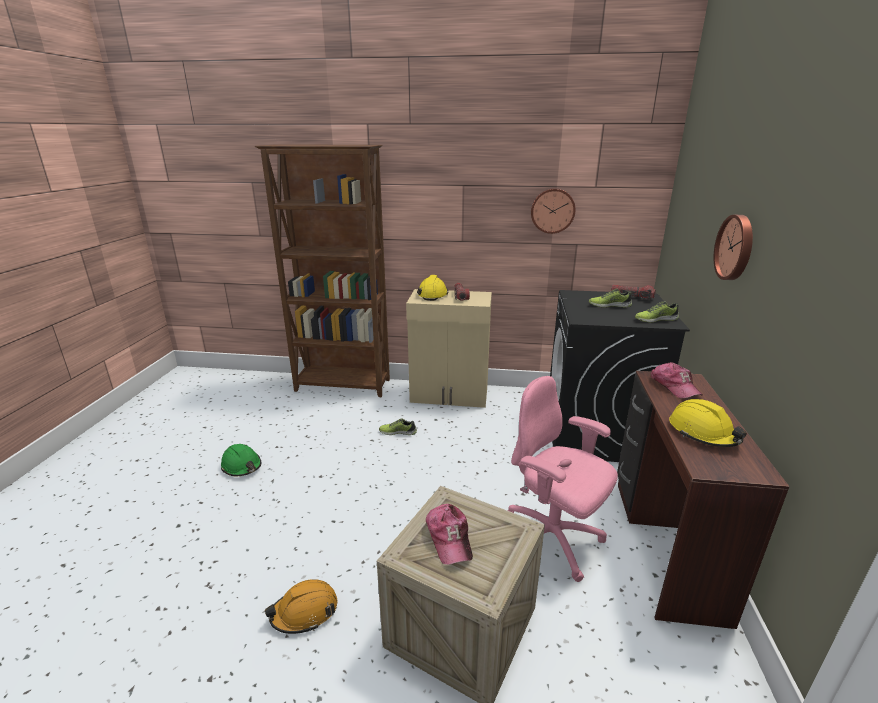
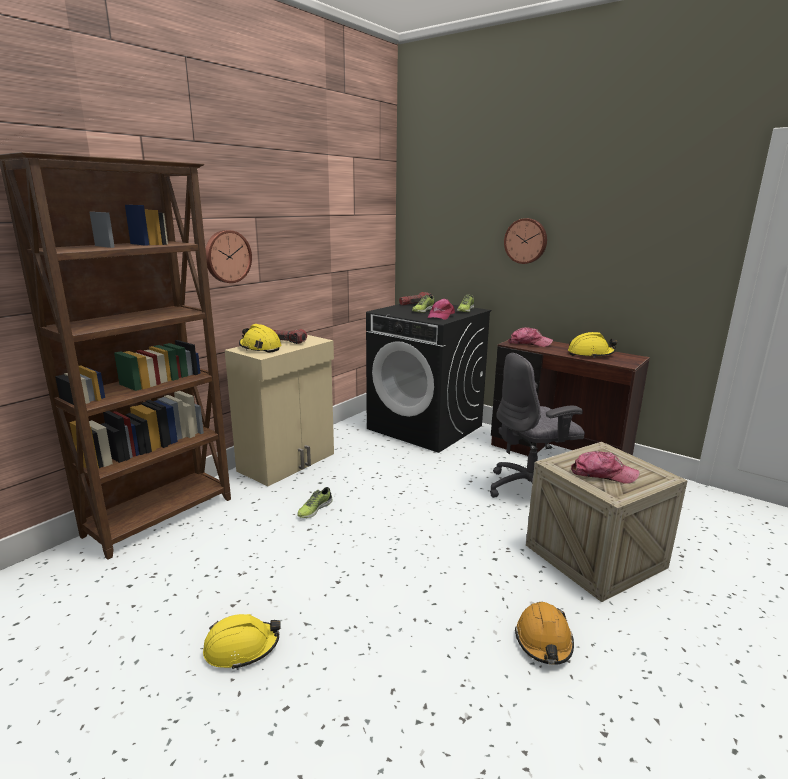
camera: 60 degrees left, 5 degrees down
green hard hat [221,444,261,476] -> yellow hard hat [203,614,281,670]
pink office chair [507,376,618,582] -> grey office chair [490,353,585,498]
wall clock [531,188,576,234] -> wall clock moved to [206,230,252,283]
none -> pink cap [428,299,455,320]

